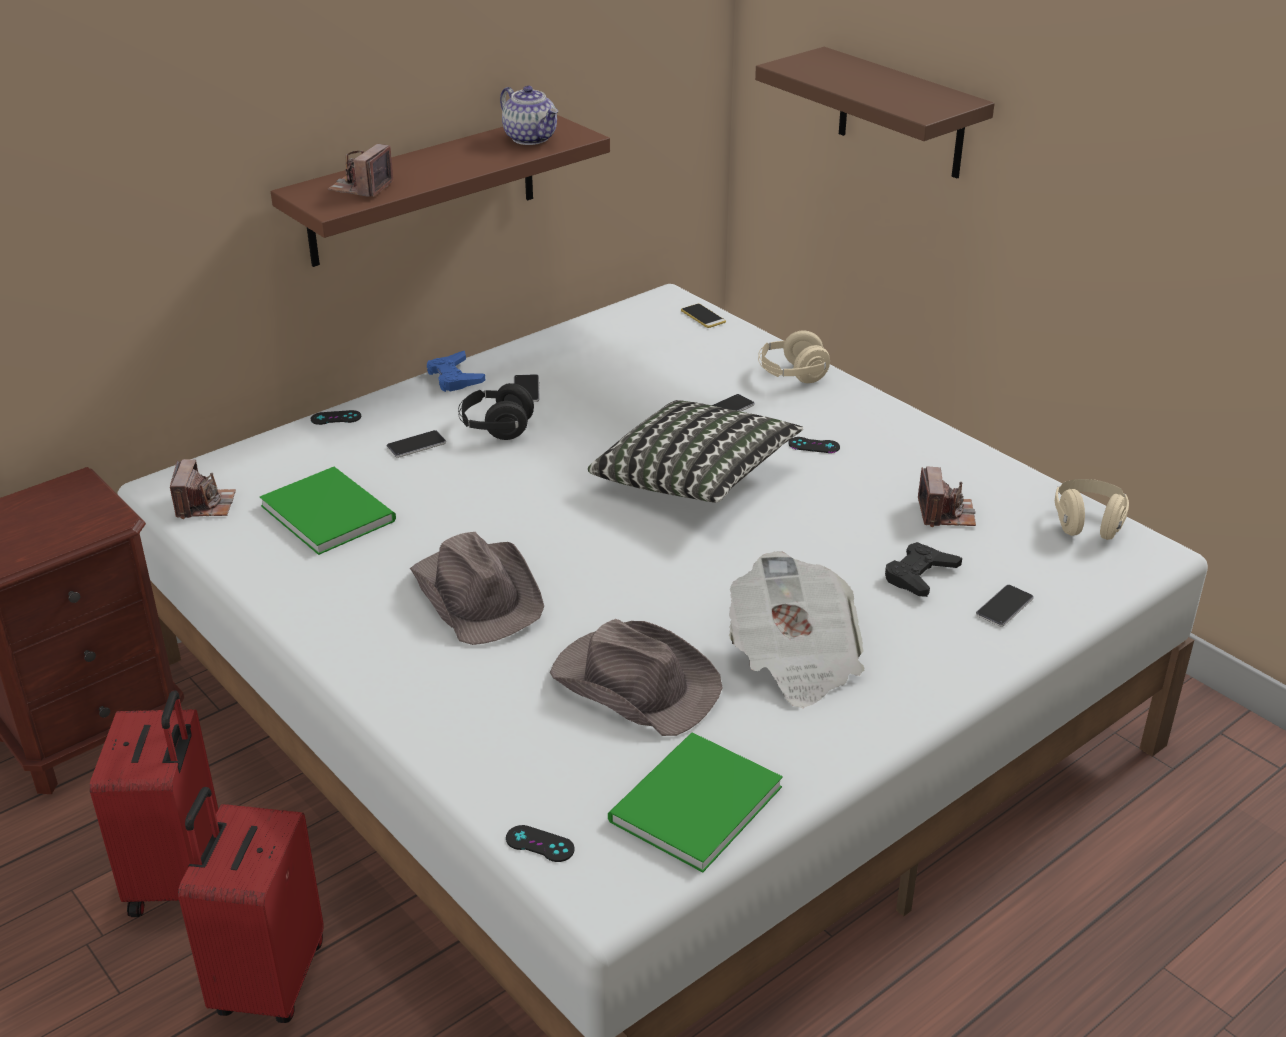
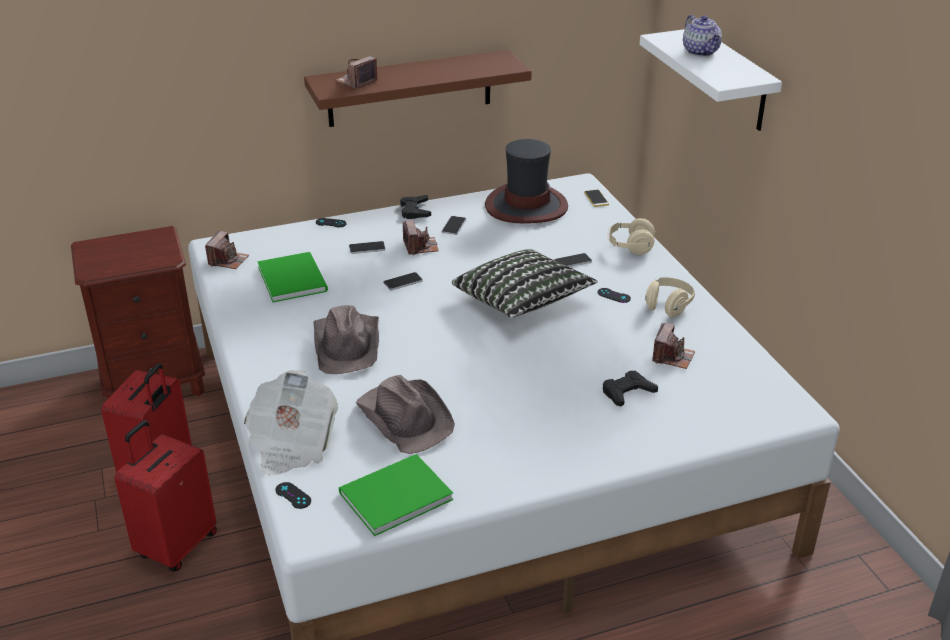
camera: 20 degrees right, 0 degrees up
blue game controller [427,351,485,392] -> black game controller [400,195,431,219]
black headphones [458,383,534,440] -> camera [403,220,439,255]
teapot [500,86,558,145] -> teapot moved to [683,15,722,56]
newspaper [729,551,865,708] -> newspaper moved to [244,370,338,475]
brown shelf [755,47,995,179] -> white shelf [640,29,782,131]
phone [976,585,1034,627] -> phone moved to [383,272,423,290]
beige headphones [1055,479,1129,540] -> beige headphones moved to [645,277,695,317]
none -> hat [485,139,568,224]

